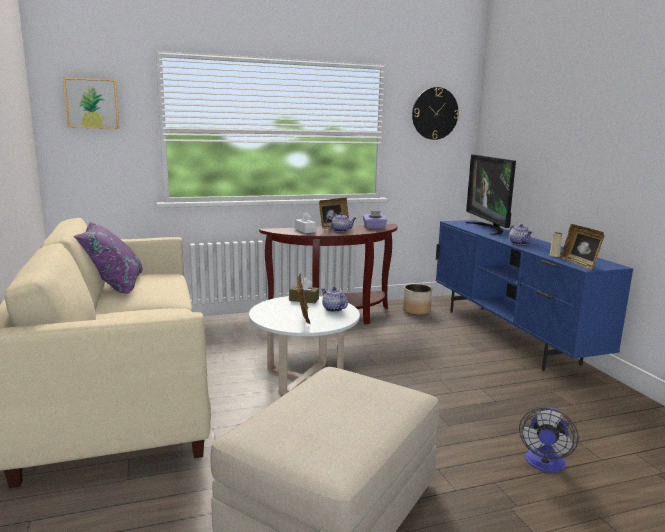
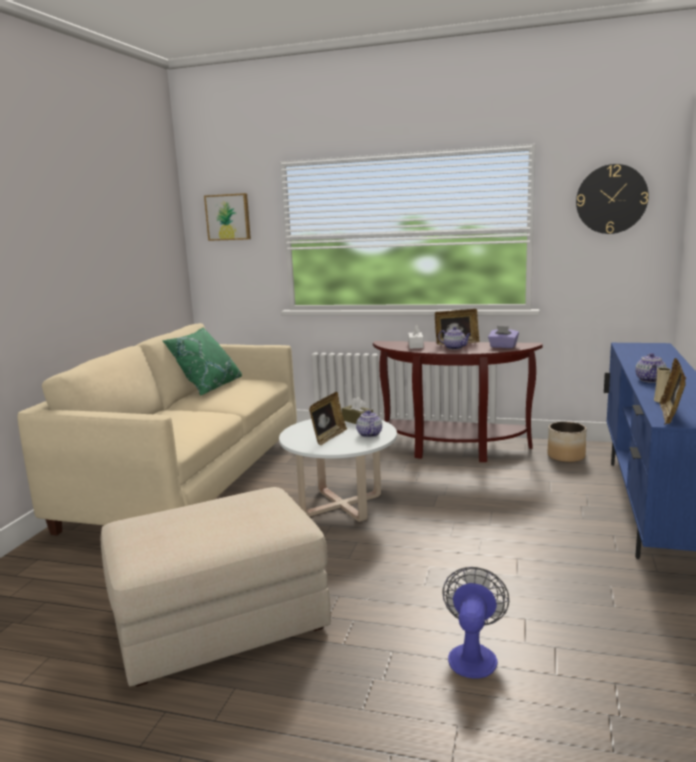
camera: 35 degrees right, 0 degrees up
purple pillow [73,222,143,294] -> green pillow [162,327,242,395]
television [465,154,516,235] -> none
fan [519,408,579,473] -> fan turned 135 degrees clockwise [442,567,509,679]

